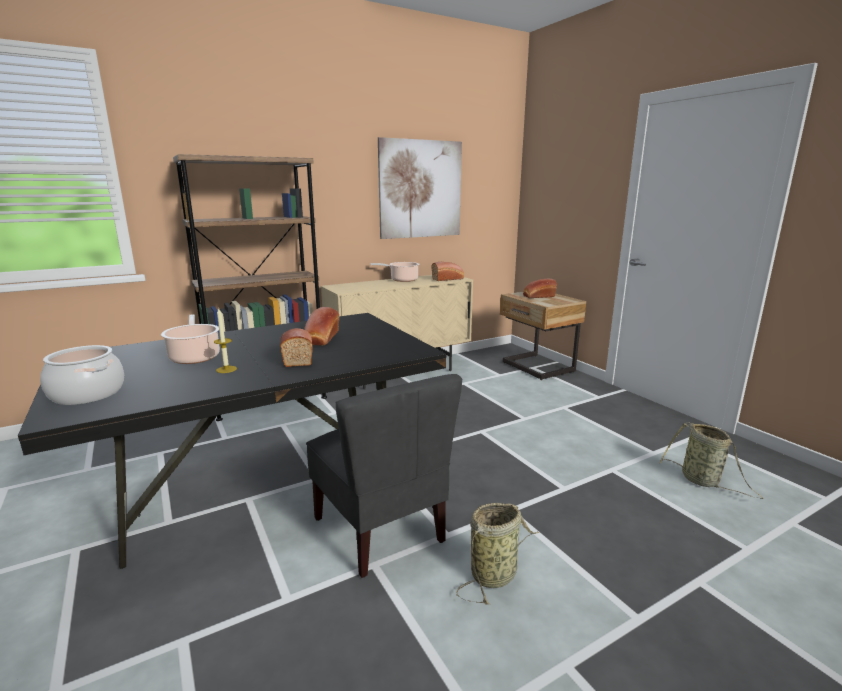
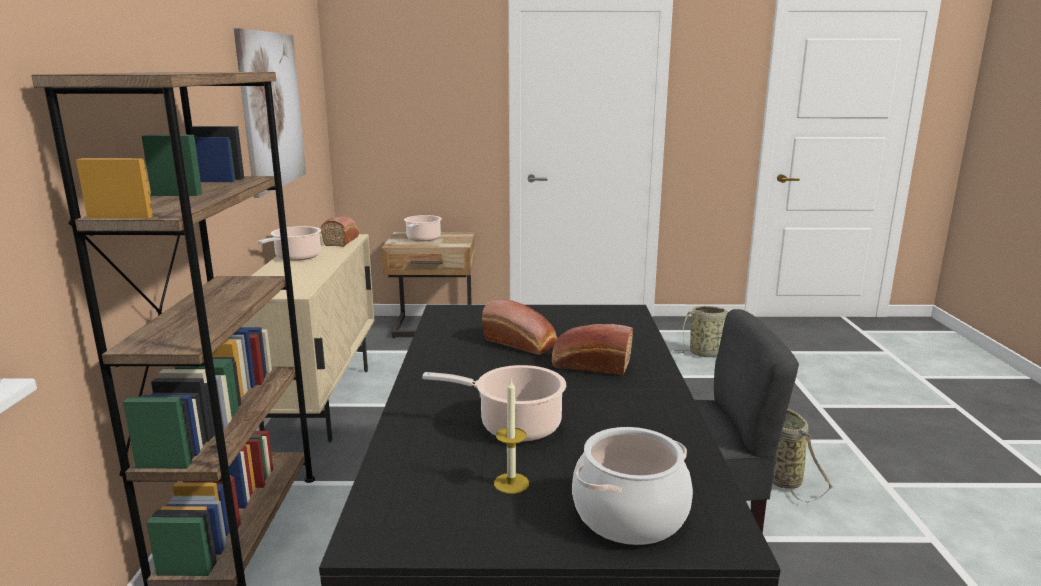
camera: 60 degrees left, 0 degrees up
candle [214,307,237,373] -> candle moved to [494,380,529,494]
bread [523,279,557,298] -> cooking pot [404,215,442,241]

